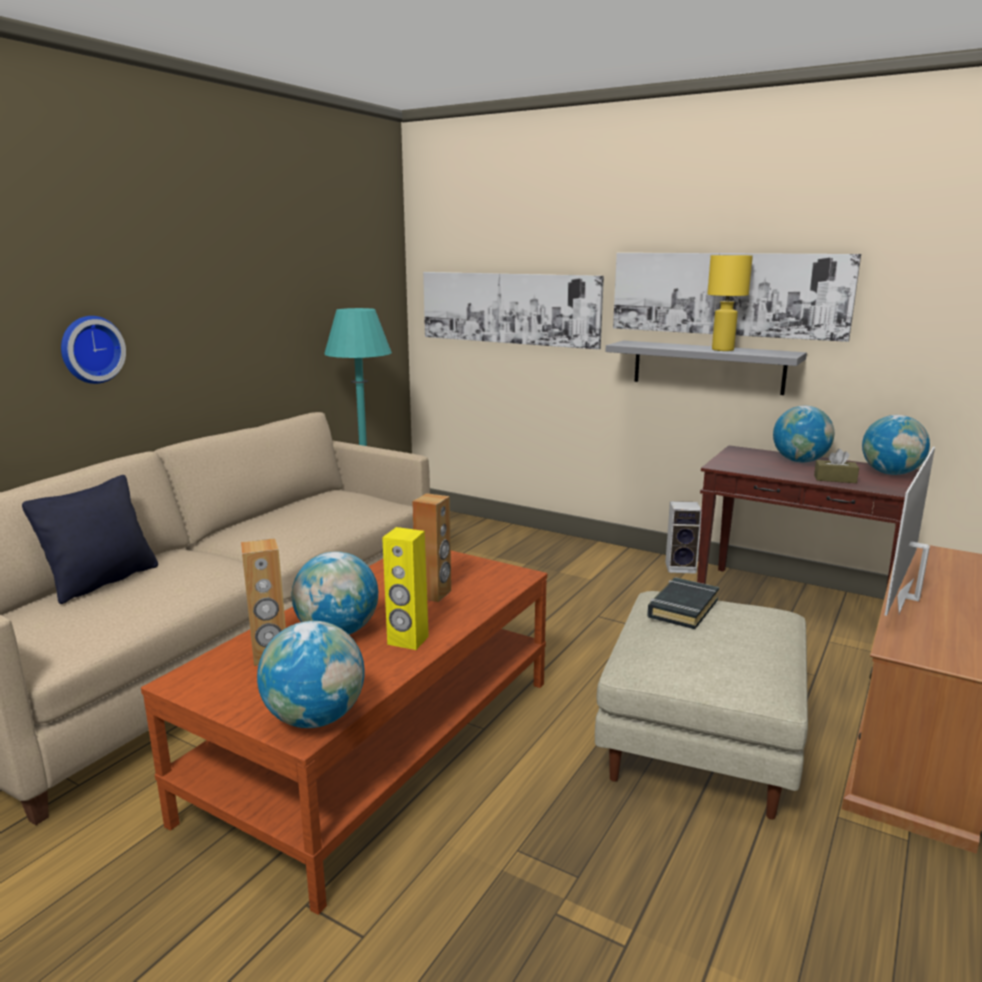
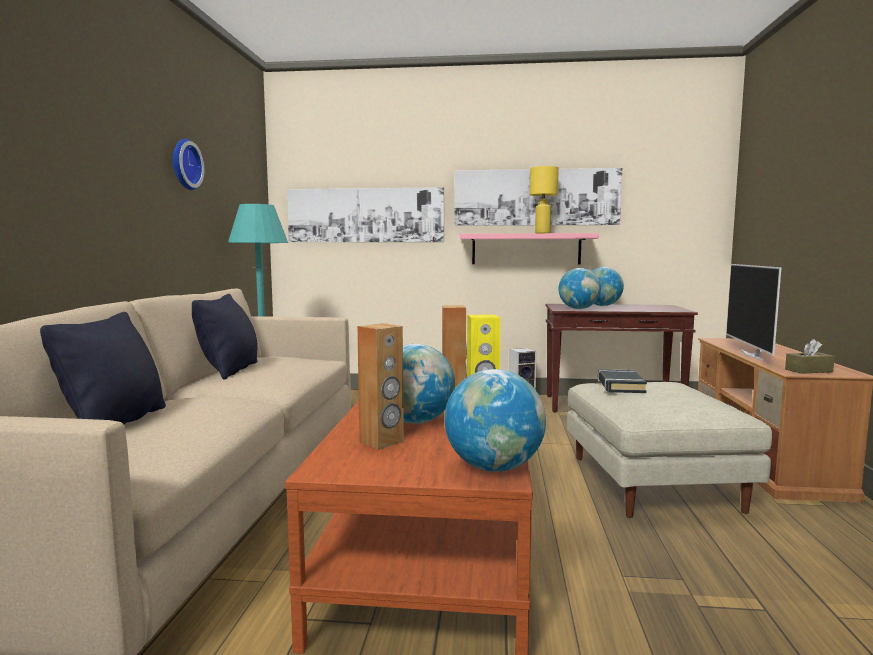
camera: 25 degrees left, 10 degrees down
wall clock [61,316,126,384] -> wall clock moved to [172,139,204,190]
grey shelf [605,340,807,395] -> pink shelf [459,233,599,265]
brown tissue box [814,449,859,483] -> brown tissue box moved to [785,339,835,374]
globe [862,415,930,475] -> globe moved to [558,268,601,309]
none -> black pillow [192,294,257,380]

